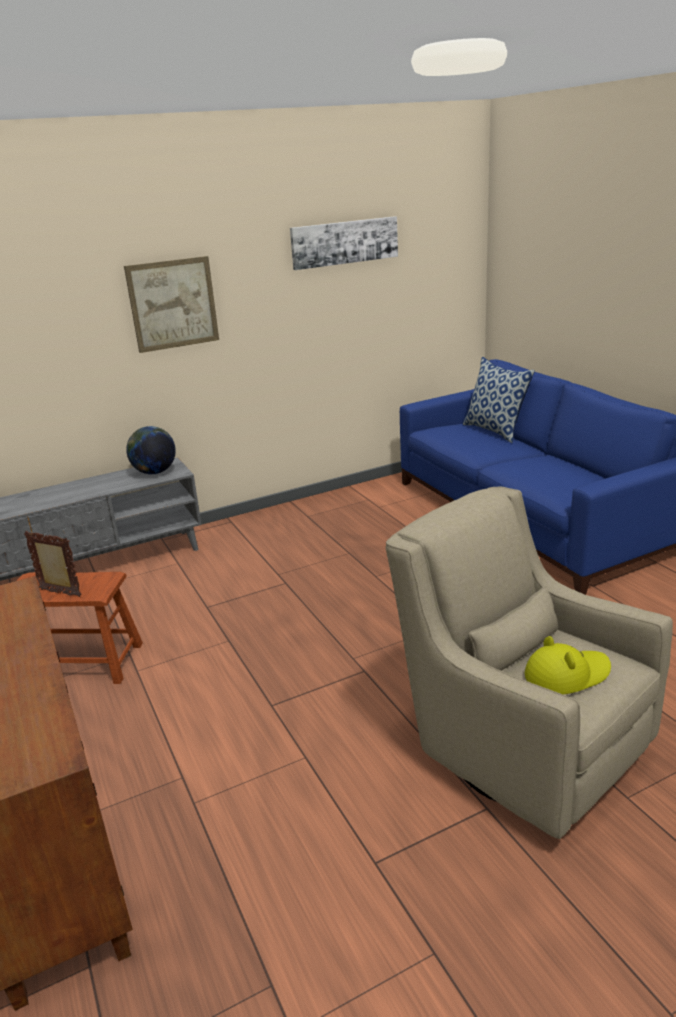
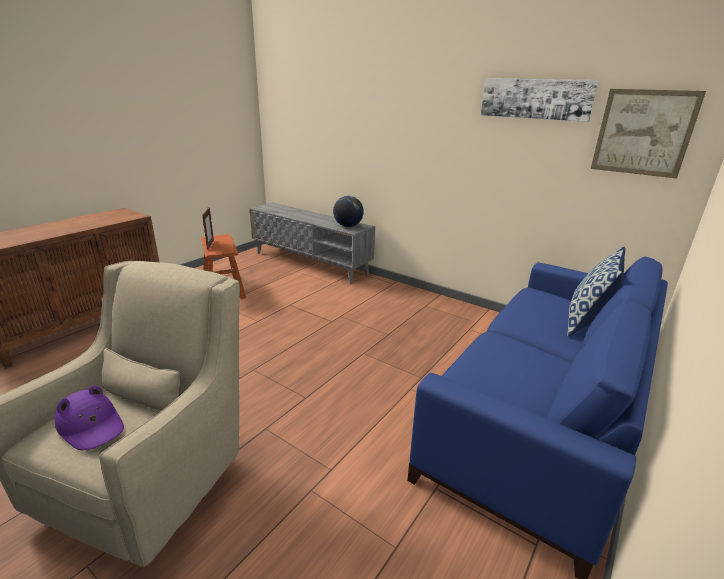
camera: 60 degrees right, 0 degrees up
picture [124,256,219,353] -> picture moved to [591,89,706,178]
yellow hat [525,636,611,695] -> purple hat [55,386,124,451]

